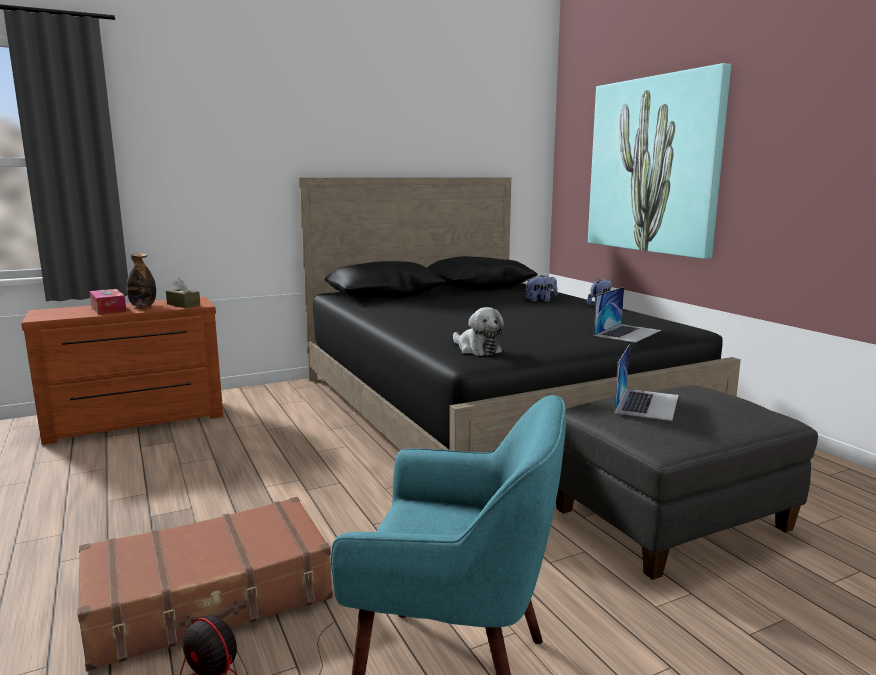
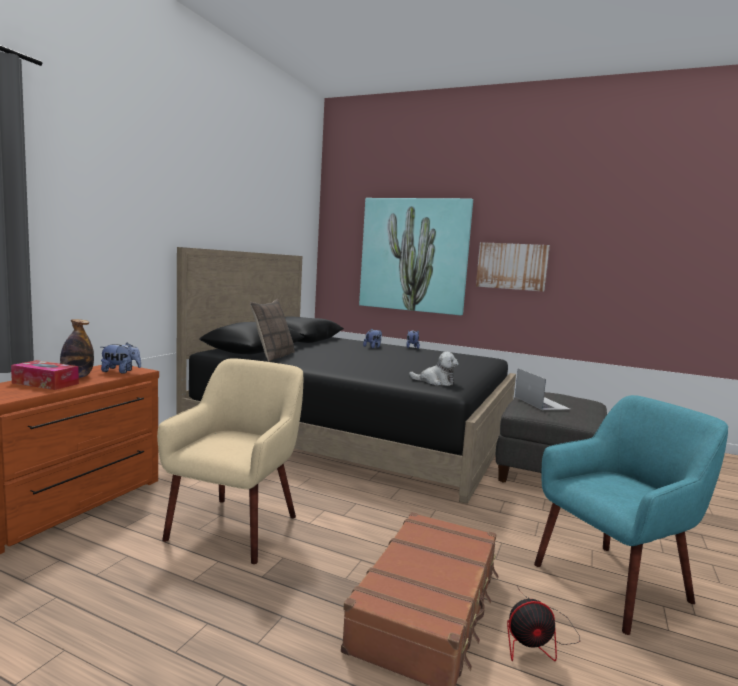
camera: 40 degrees left, 5 degrees down
brown tissue box [166,278,200,308] -> plush toy [101,343,141,373]
laptop [593,287,661,343] -> none
none -> beige armchair [157,358,303,564]
none -> pillow [250,299,295,362]
none -> picture [476,242,550,292]

